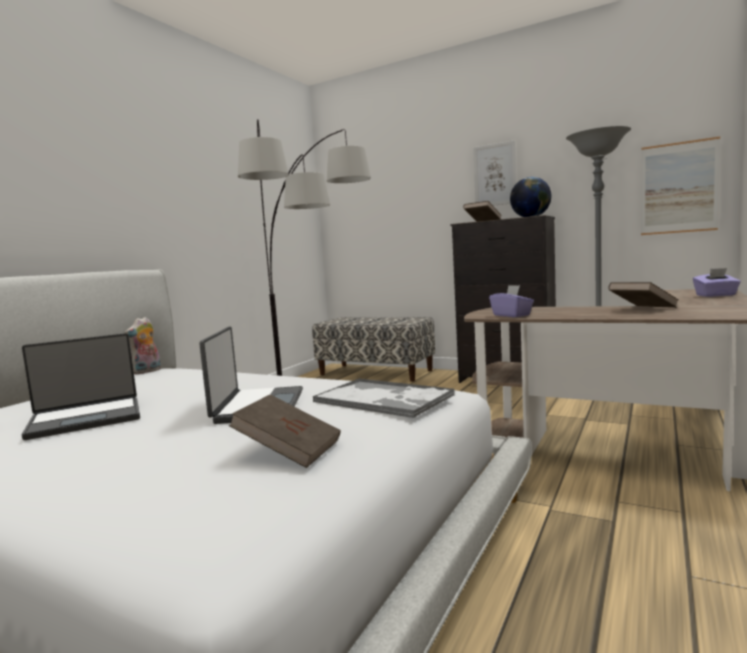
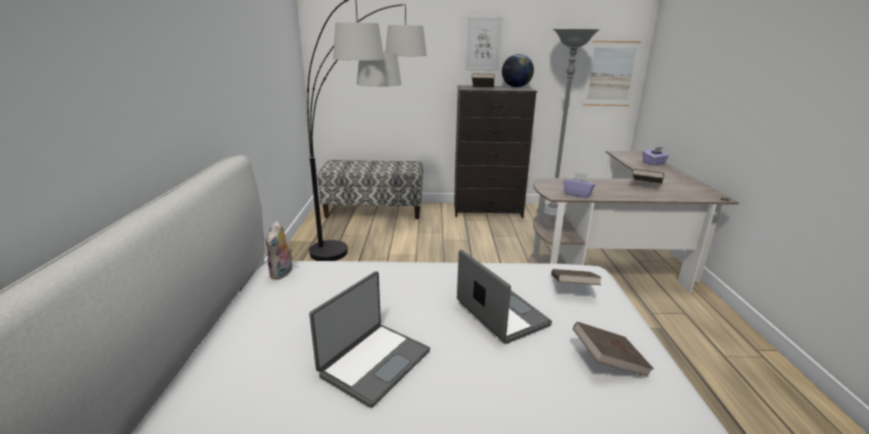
camera: 30 degrees left, 15 degrees up
tray [313,378,455,418] -> brown book [551,269,602,285]

